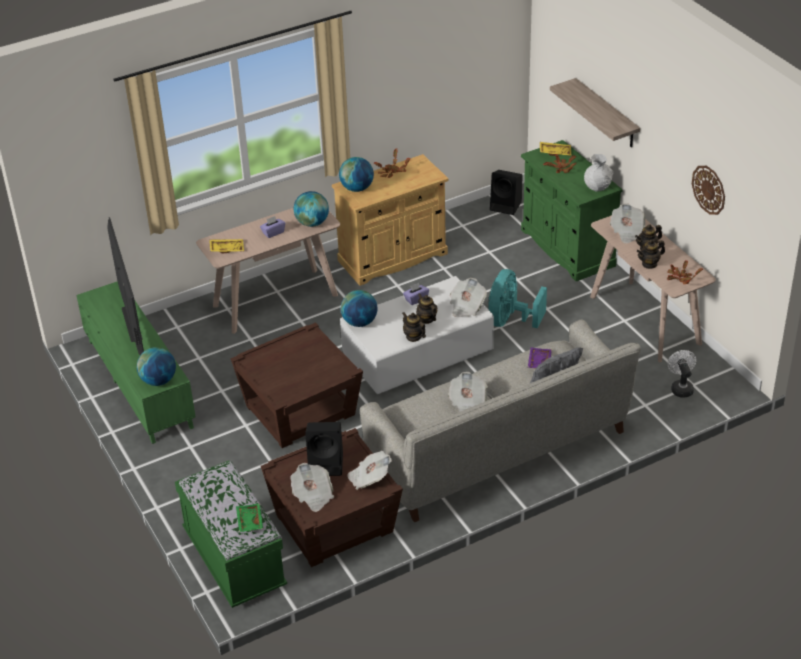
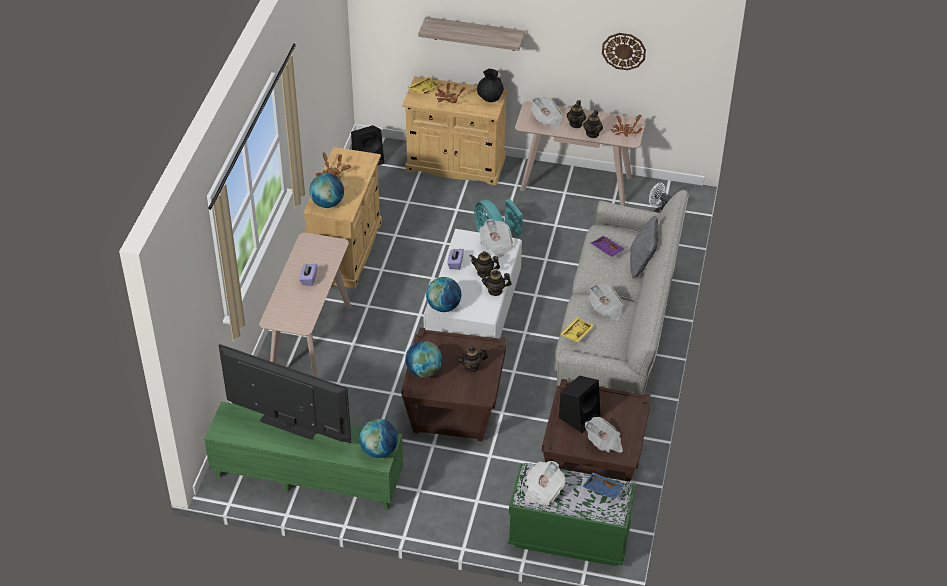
camera: 50 degrees left, 5 degrees up
yellow tray [209,239,244,253] -> yellow tray moved to [561,317,594,342]
green tray [236,503,263,532] -> blue tray [582,473,625,499]
globe [294,191,329,227] -> globe moved to [405,341,442,378]
newspaper [347,451,392,490] -> newspaper moved to [524,461,565,506]
green cabinet [521,140,623,281] -> beige cabinet [402,76,508,185]
white vase [584,154,614,192] -> black vase [477,69,504,102]
none -> teapot [456,346,488,373]

